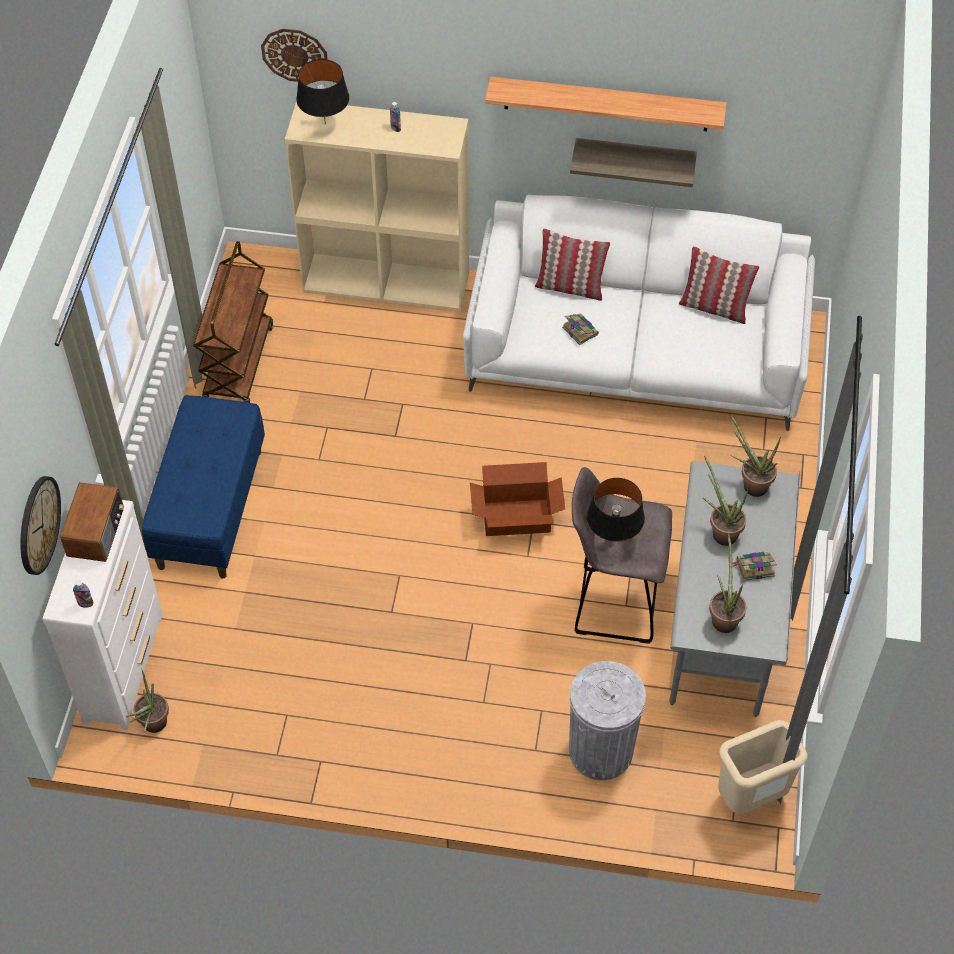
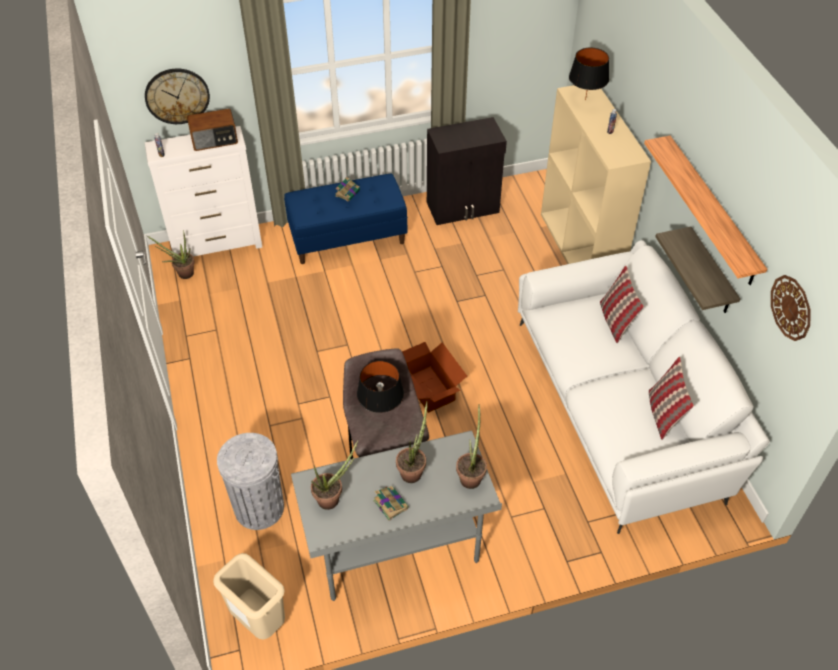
camera: 65 degrees right, 5 degrees down
brown cart [193,241,273,403] -> black cabinet [427,117,507,225]
wall clock [261,29,328,82] -> wall clock moved to [771,275,810,341]
book [562,313,599,345] -> book moved to [335,177,360,202]

